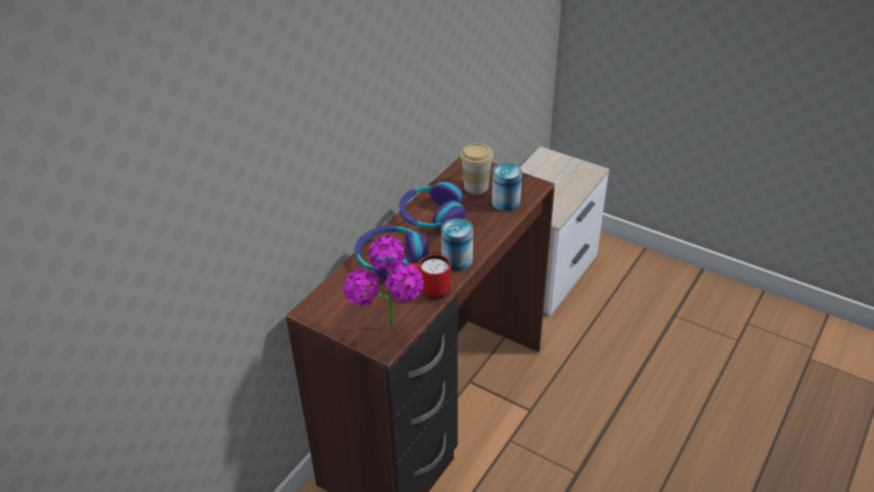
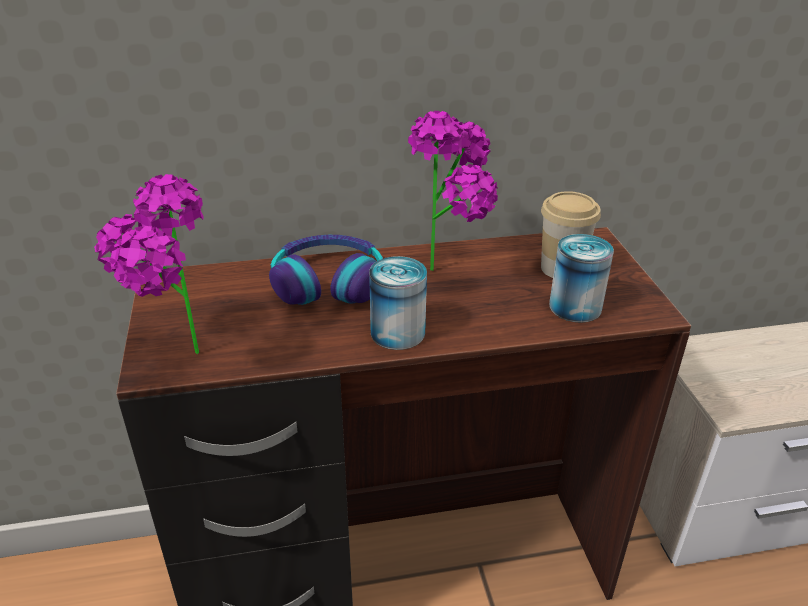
camera: 45 degrees right, 5 degrees down
headphones [399,181,466,228] -> potted plant [408,111,498,271]
red mug [408,254,451,299] -> none

